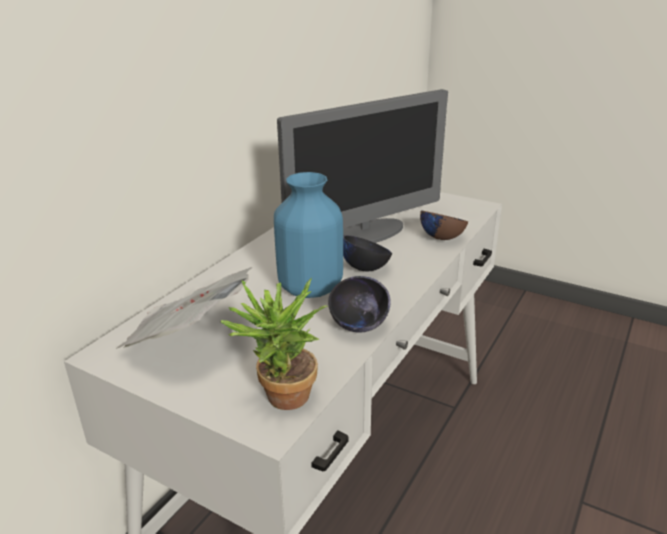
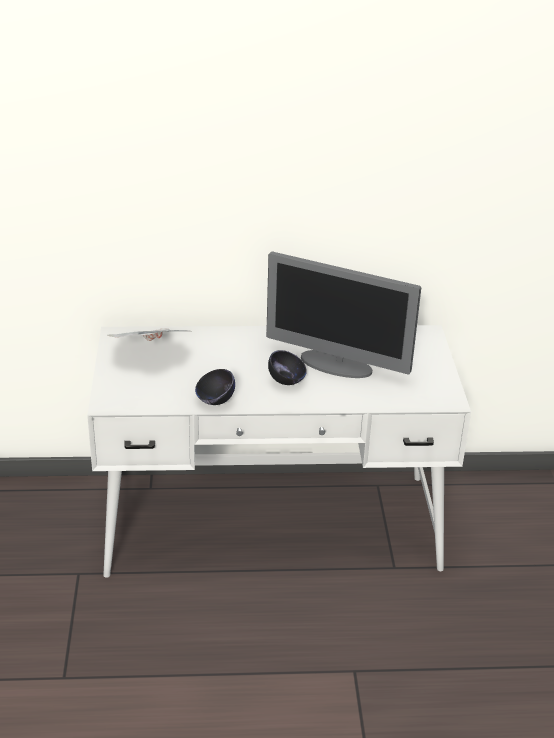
camera: 55 degrees right, 5 degrees up
potted plant [220,278,328,410] -> none
blue vase [274,172,343,298] -> none
brown bowl [420,211,468,240] -> none

